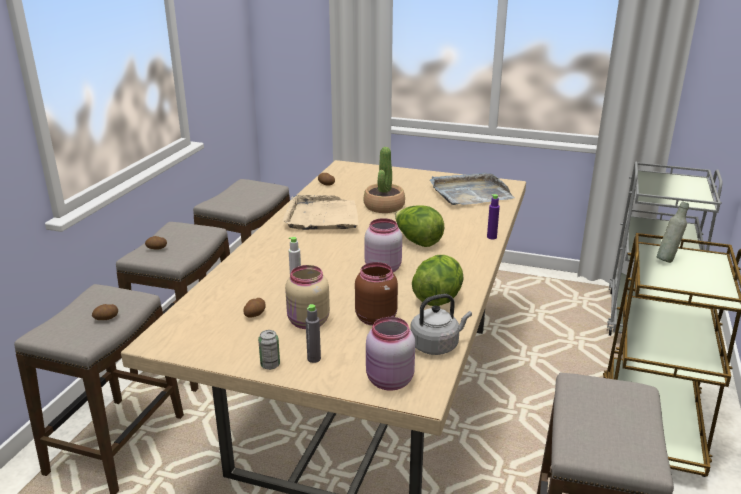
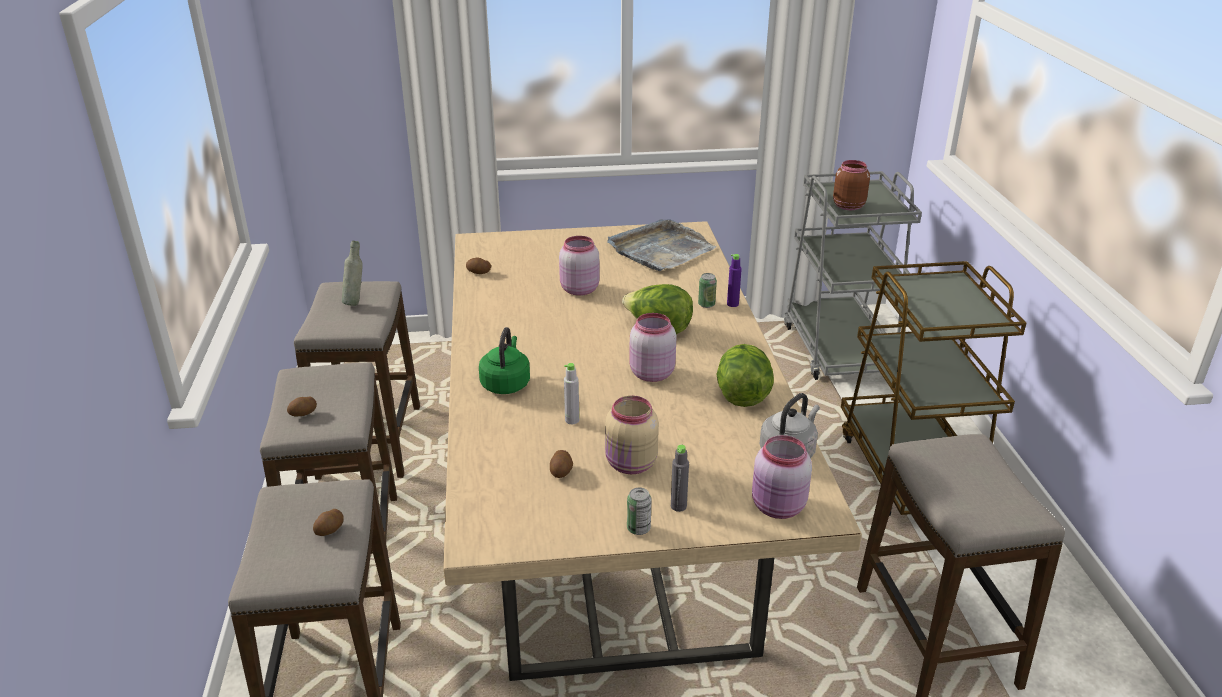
camera: 25 degrees left, 5 degrees up
beige tray [282,195,359,230] -> none
brown jar [355,262,398,326] -> brown jar moved to [833,160,870,210]
potted plant [363,147,405,213] -> pink jar [559,236,600,296]
grey bottle [657,201,689,263] -> grey bottle moved to [342,241,363,306]
none -> green kettle [479,327,530,394]
none -> can [698,273,717,308]

